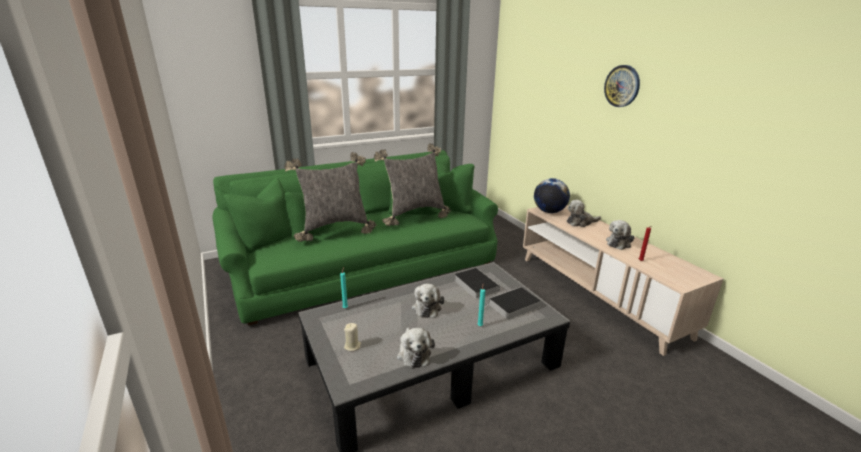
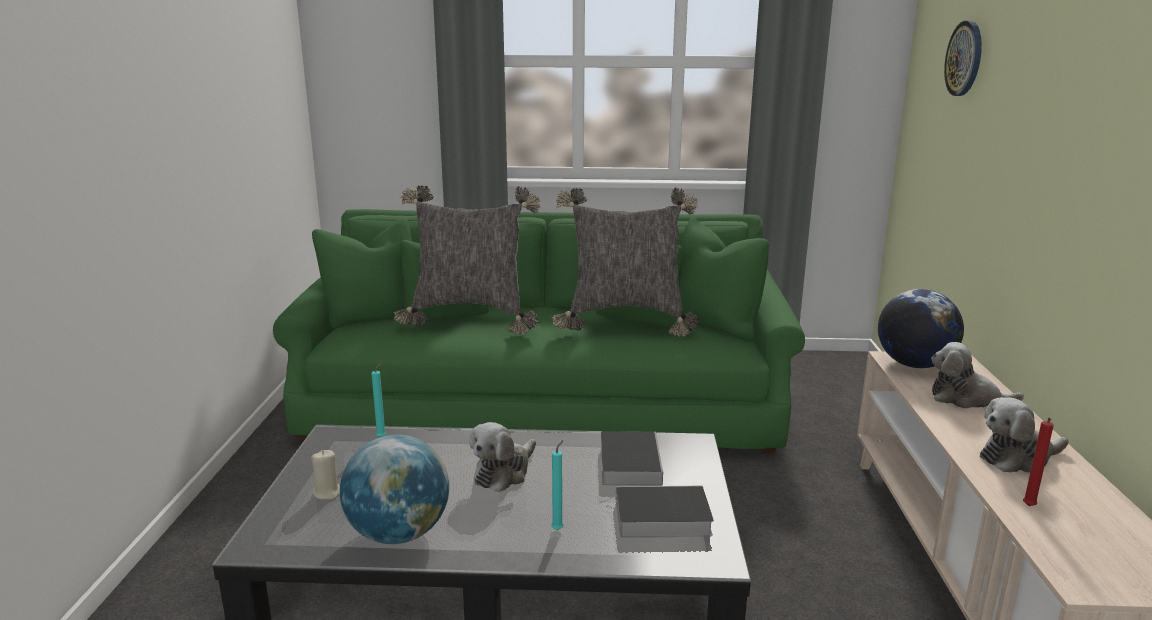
camera: 30 degrees right, 5 degrees down
plush toy [397,327,435,368] -> globe [340,435,449,544]
wall clock [604,65,640,107] -> wall clock moved to [944,21,982,96]

